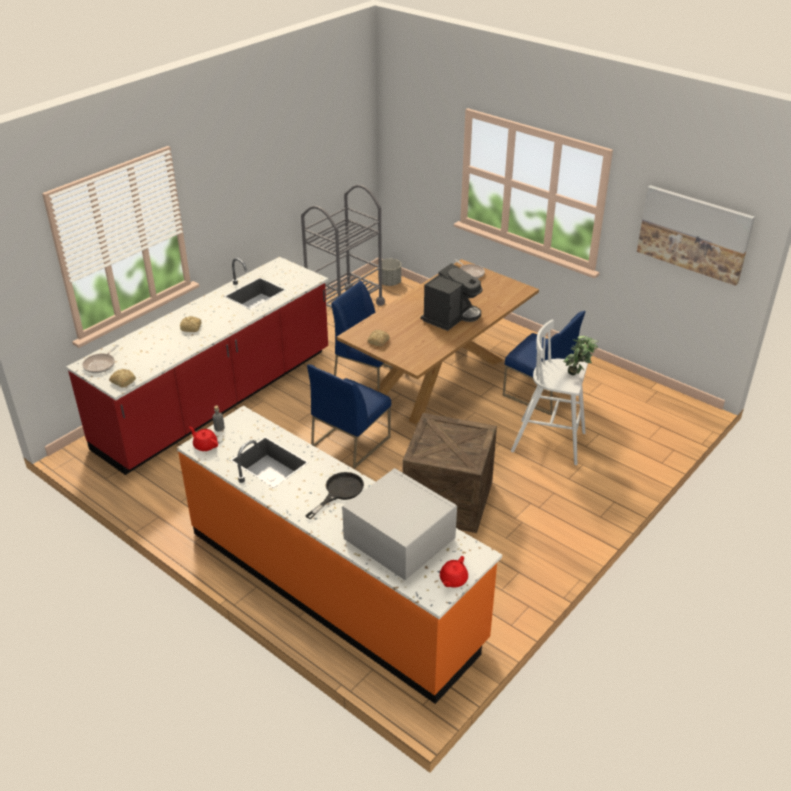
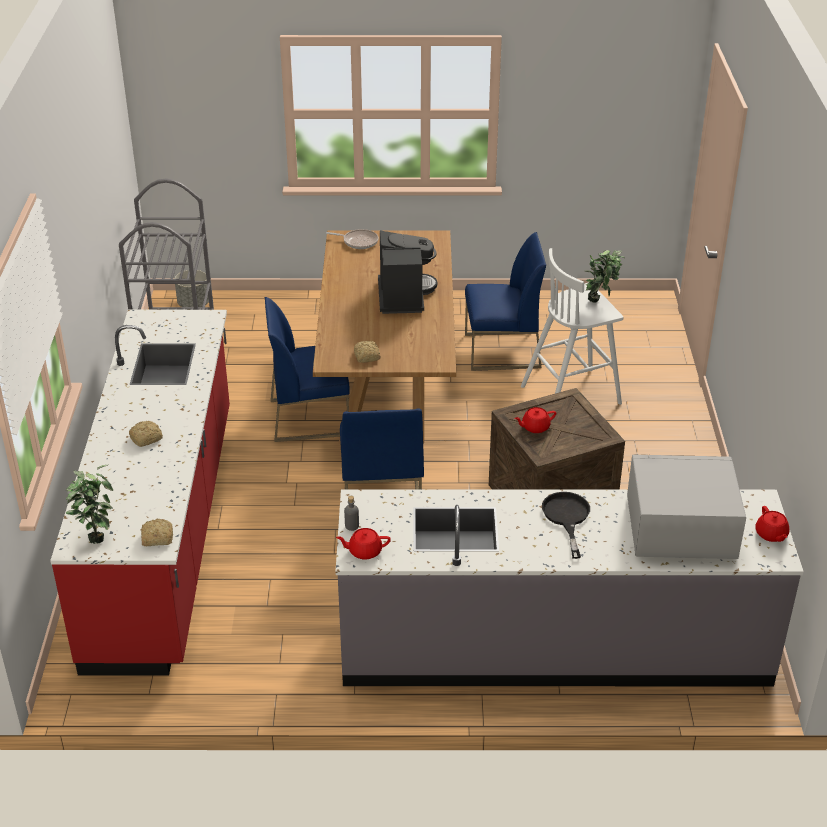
camera: 40 degrees left, 0 degrees up
frying pan [82,345,119,373] -> potted plant [66,465,113,544]
orange counter [177,406,502,704] -> grey counter [336,490,804,686]
picture [637,185,755,286] -> none
none -> red teapot [514,407,556,433]

